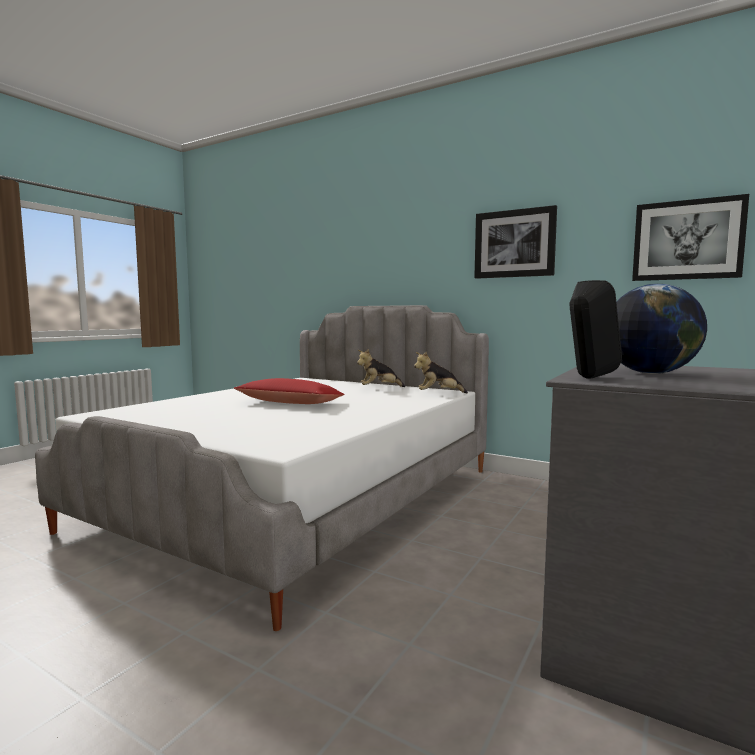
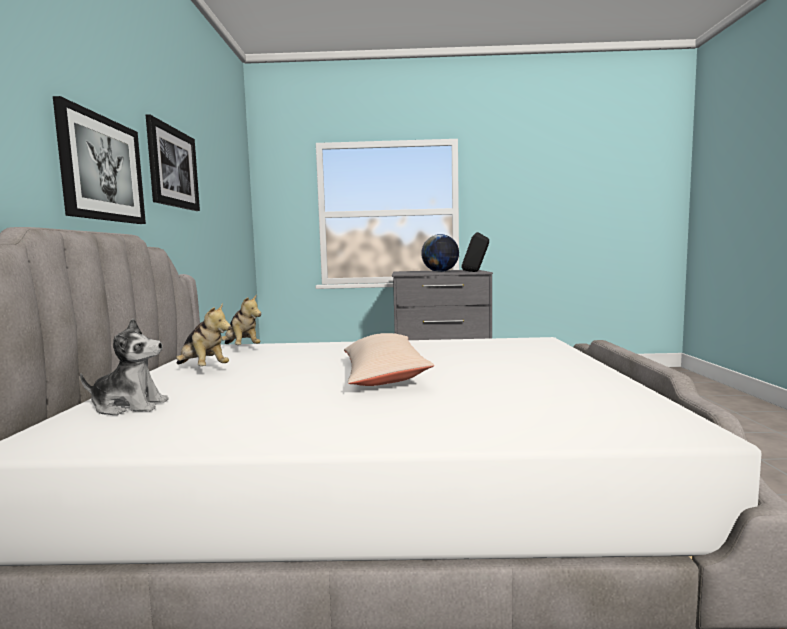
camera: 120 degrees left, 0 degrees up
red pillow [234,378,345,404] -> beige pillow [344,333,434,386]
picture [632,194,749,281] -> picture moved to [53,96,146,224]
none -> plush toy [80,319,169,415]

